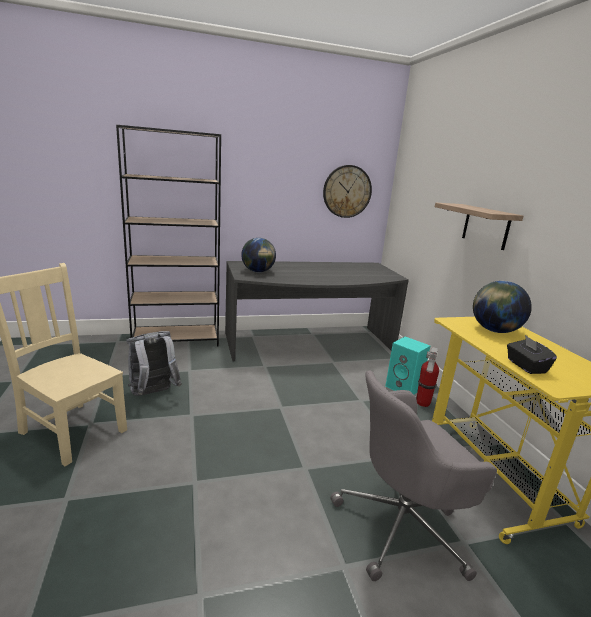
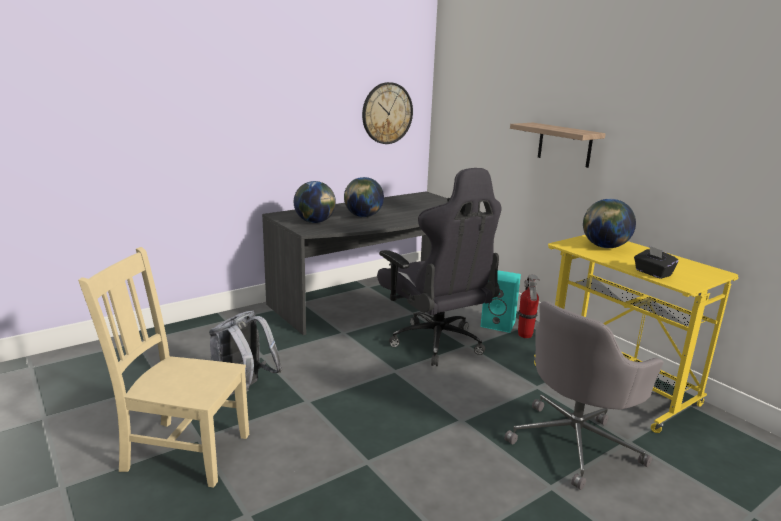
camera: 20 degrees left, 0 degrees up
beige bookcase [116,125,221,346] -> none
none -> globe [344,177,384,217]
none -> black office chair [377,168,502,366]

